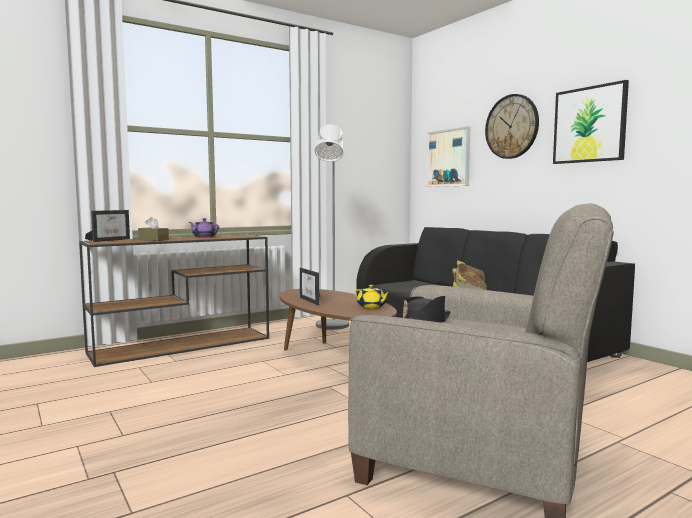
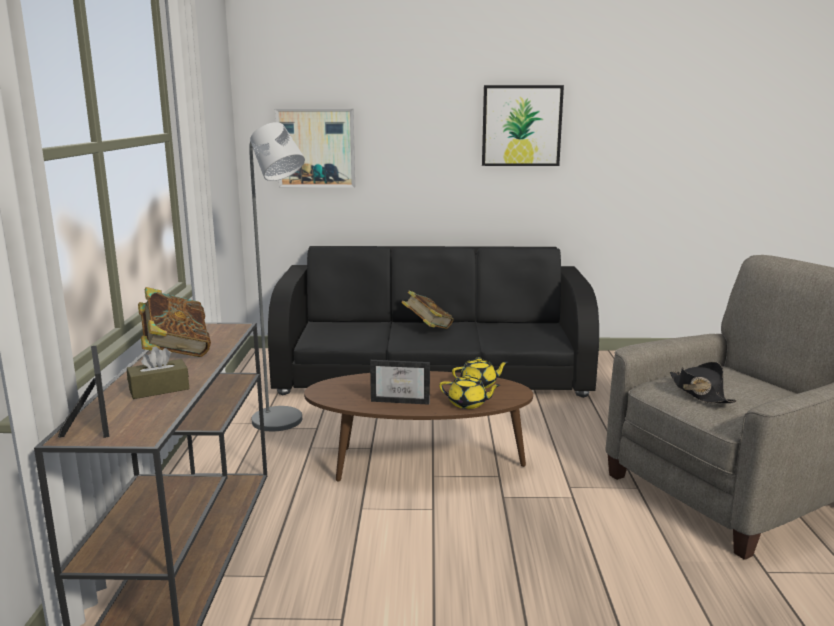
camera: 55 degrees left, 10 degrees up
purple teapot [189,218,219,238] -> book [138,287,211,357]
wall clock [485,94,539,159] -> none
none -> yellow teapot [439,375,500,409]

